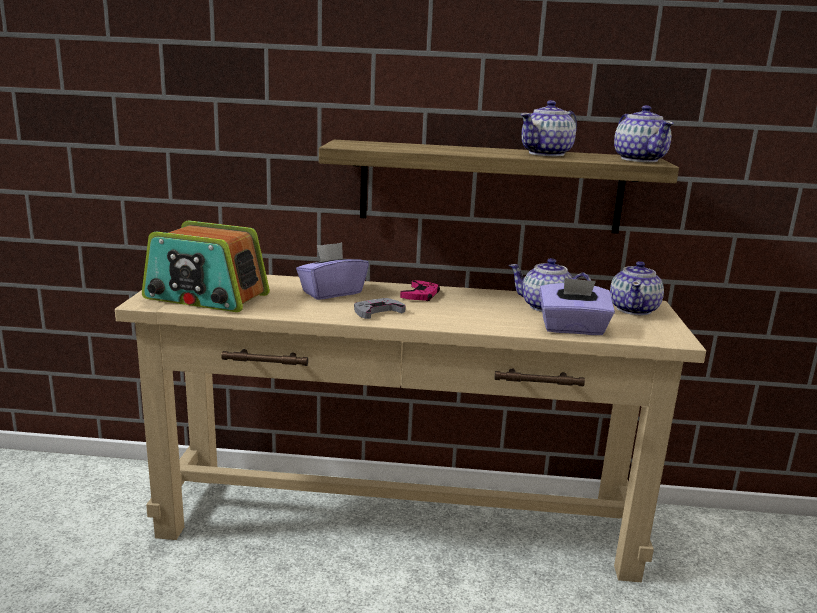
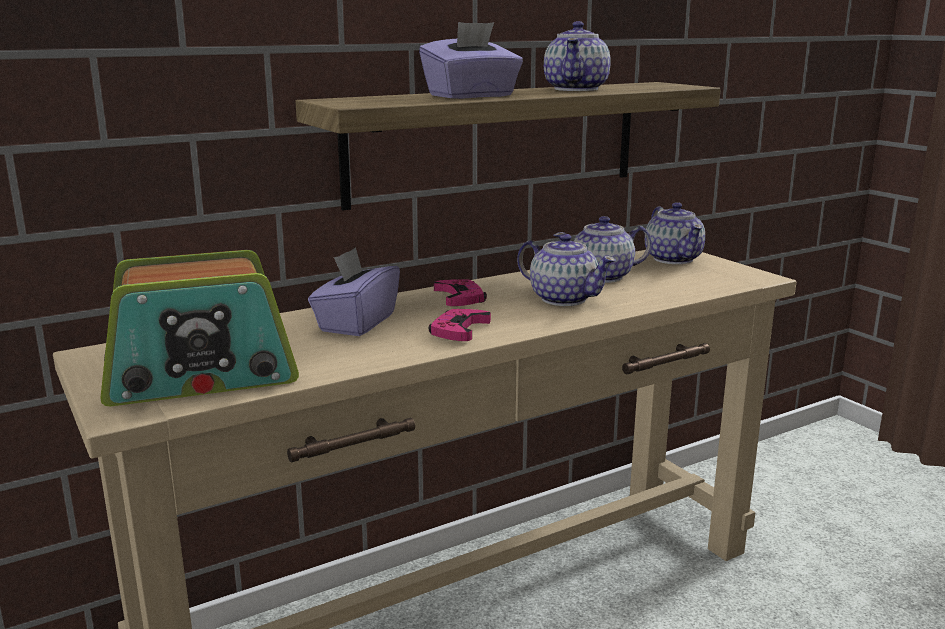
camera: 35 degrees left, 0 degrees up
grey game controller [354,298,406,319] -> pink game controller [429,309,491,341]
purple tissue box [539,278,615,335] -> purple tissue box moved to [419,22,523,99]
teapot [614,105,673,162] -> teapot moved to [517,234,616,306]

